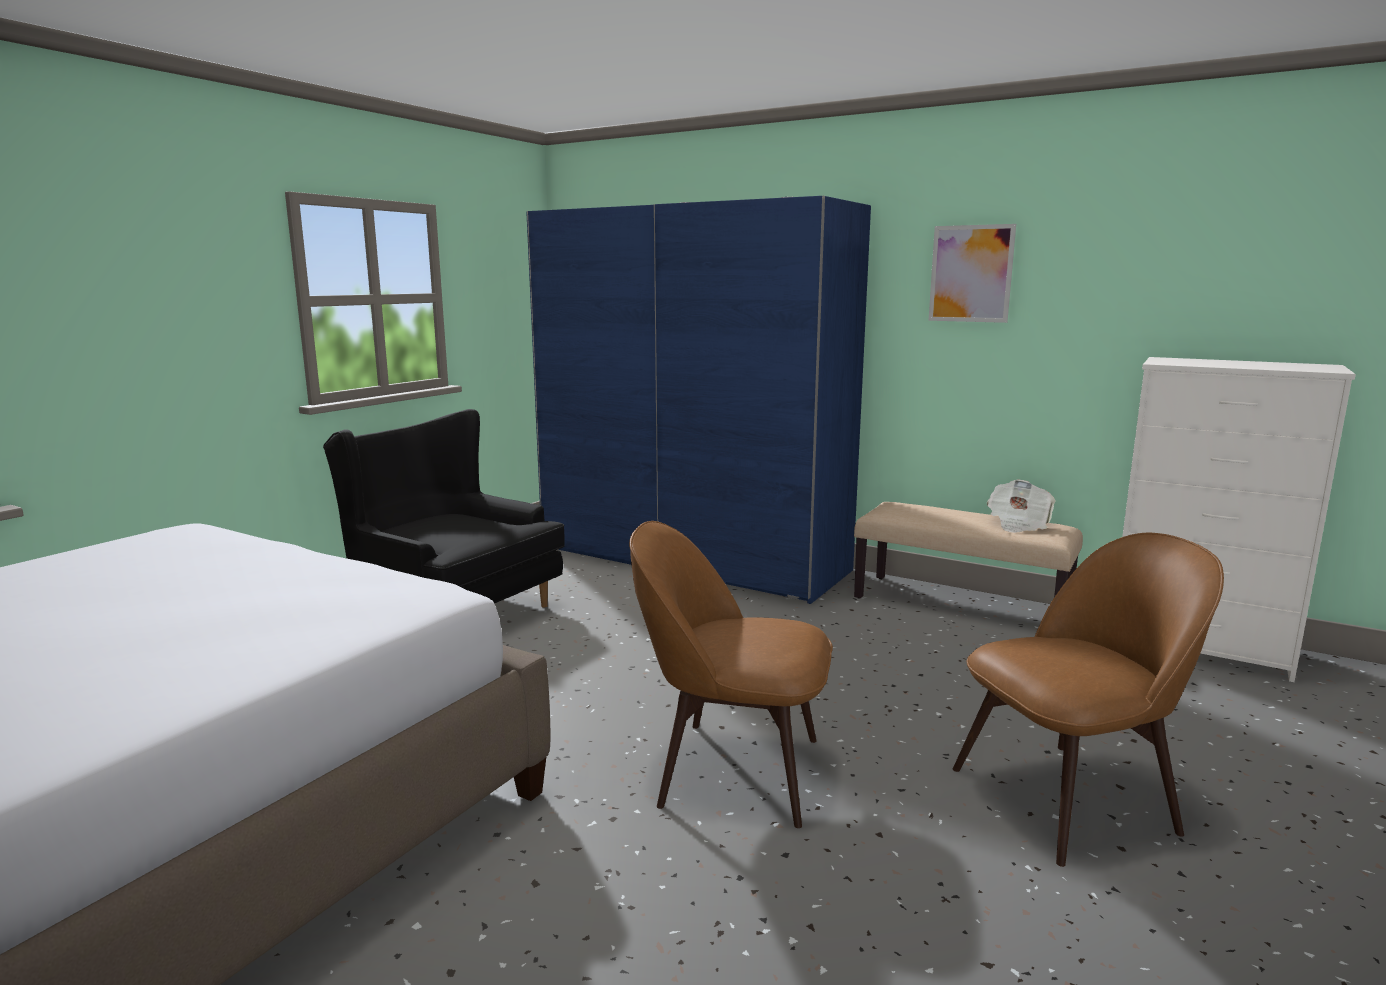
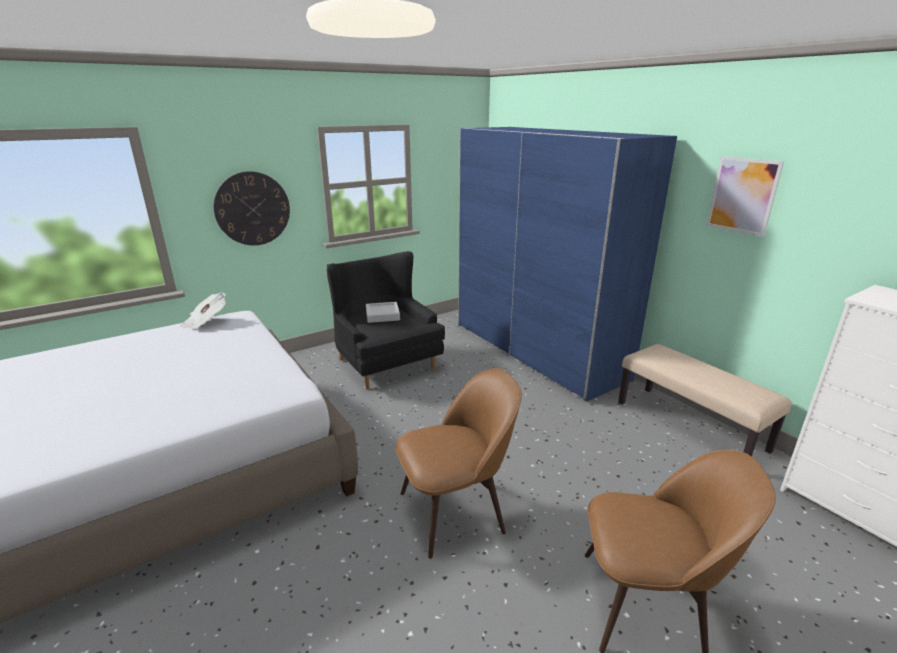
camera: 25 degrees right, 10 degrees up
brown chair [629,521,833,828] -> brown chair turned 120 degrees clockwise [395,368,522,559]
newspaper [987,480,1055,533] -> newspaper moved to [181,293,226,329]
none -> wall clock [214,171,290,245]
none -> grey tray [366,302,400,323]

